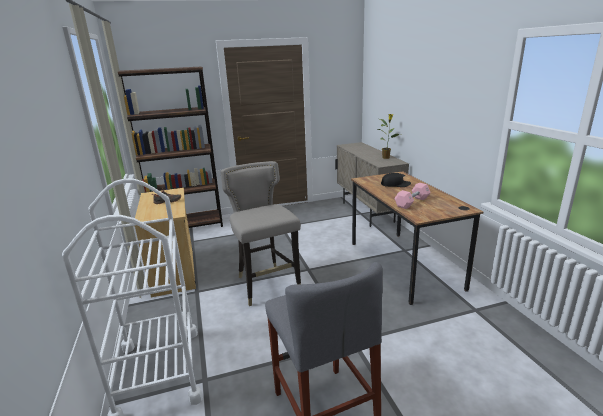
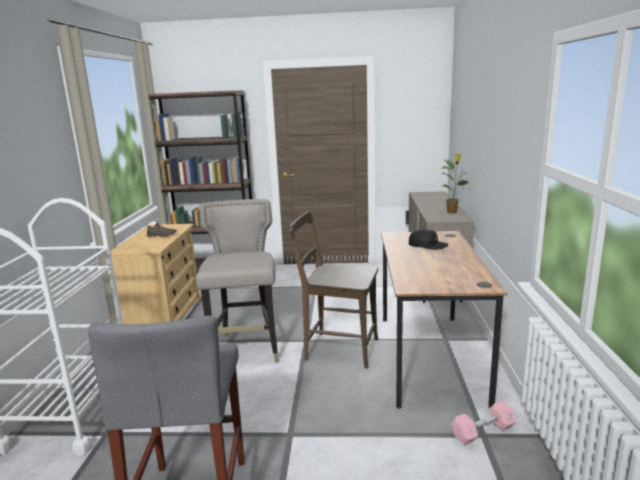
camera: 20 degrees right, 5 degrees down
pink dumbbell [394,183,431,209] -> pink dumbbell moved to [451,401,516,445]
none -> brown chair [289,212,378,369]

